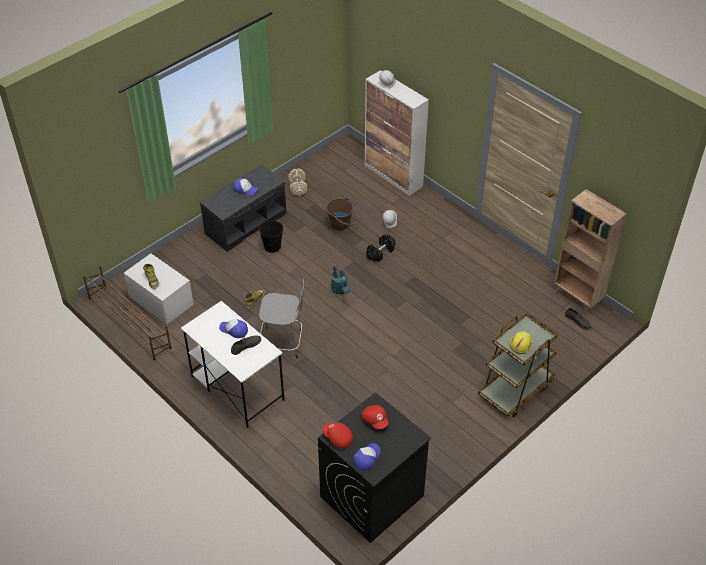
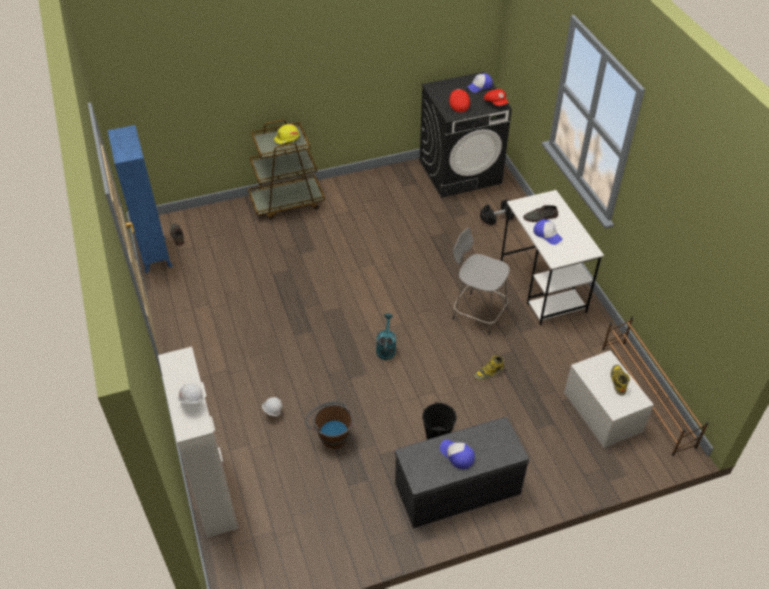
camera: 155 degrees left, 0 degrees up
beige dumbbell [288,168,307,195] -> none
black dumbbell [366,234,395,262] -> black dumbbell moved to [480,200,515,225]
brown bookcase [554,189,627,315] -> blue bookcase [108,125,173,273]

